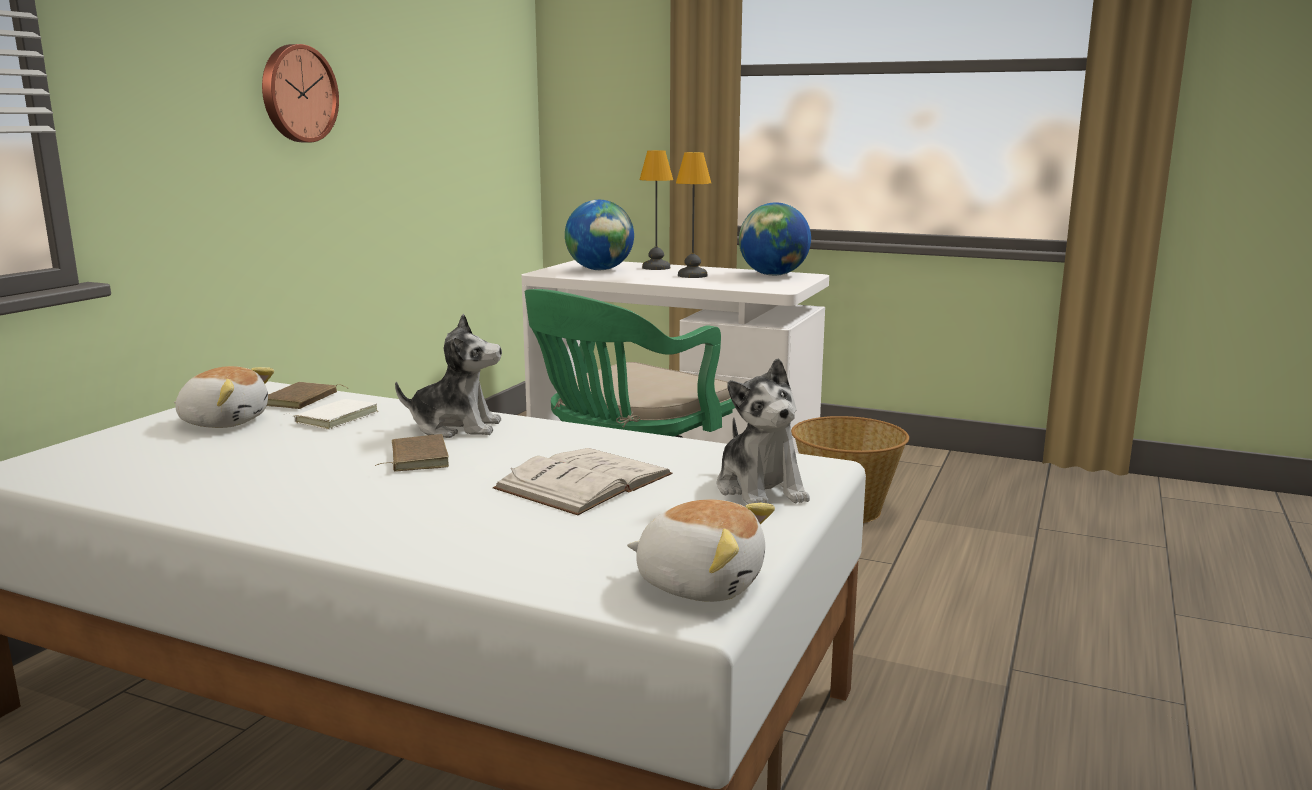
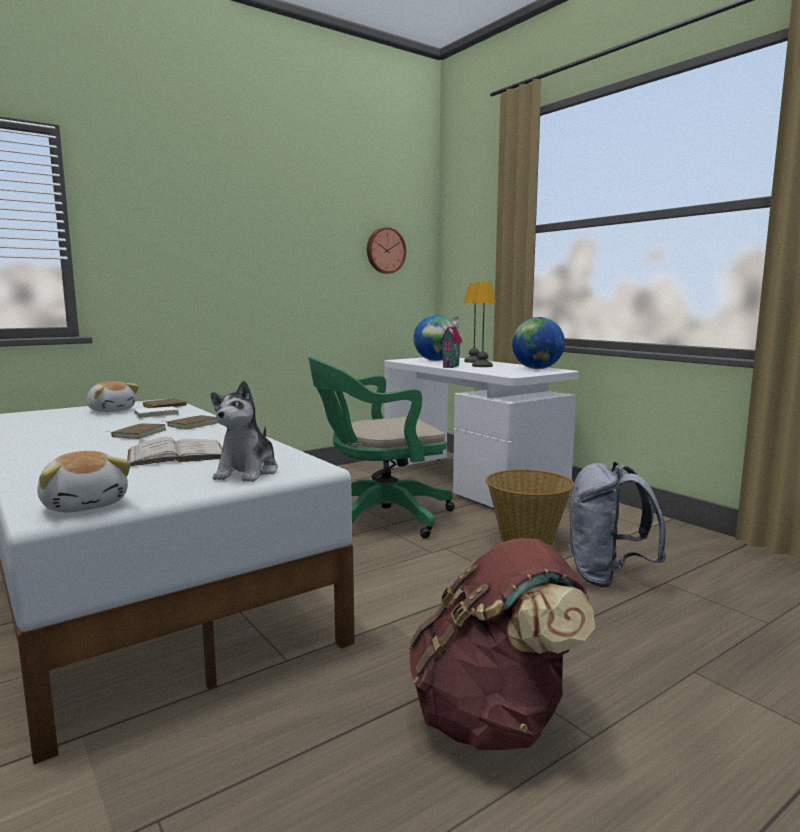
camera: 30 degrees right, 5 degrees down
wall clock [262,44,339,142] -> wall clock moved to [367,227,406,274]
plush toy [395,314,502,438] -> brown book [164,415,218,430]
none -> brown backpack [409,538,595,750]
none -> toy house [440,317,462,368]
none -> grey backpack [568,462,666,588]

